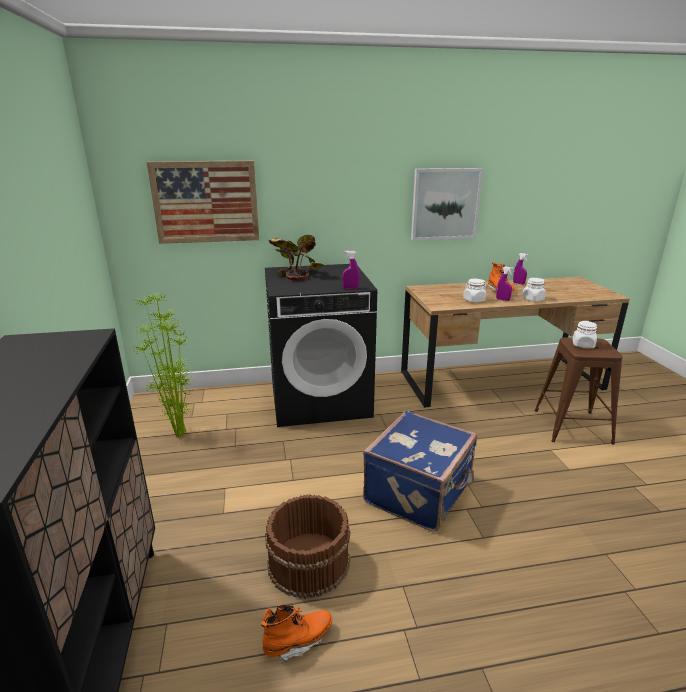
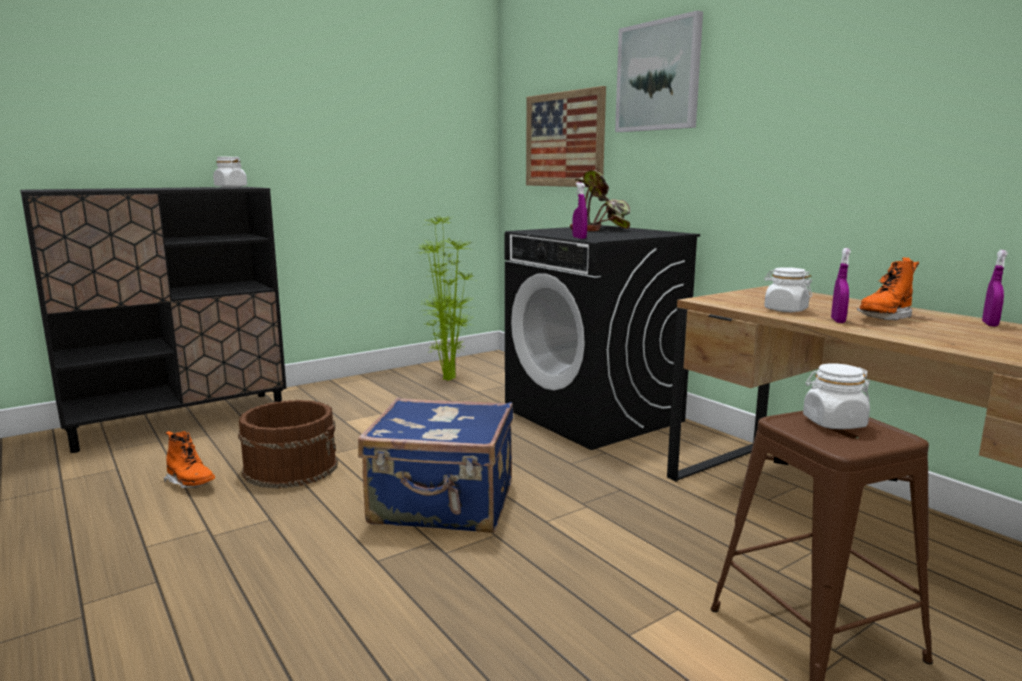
camera: 65 degrees right, 10 degrees down
picture [411,168,483,240] -> picture moved to [615,10,703,132]
white jar [522,278,546,302] -> white jar moved to [213,157,247,188]

